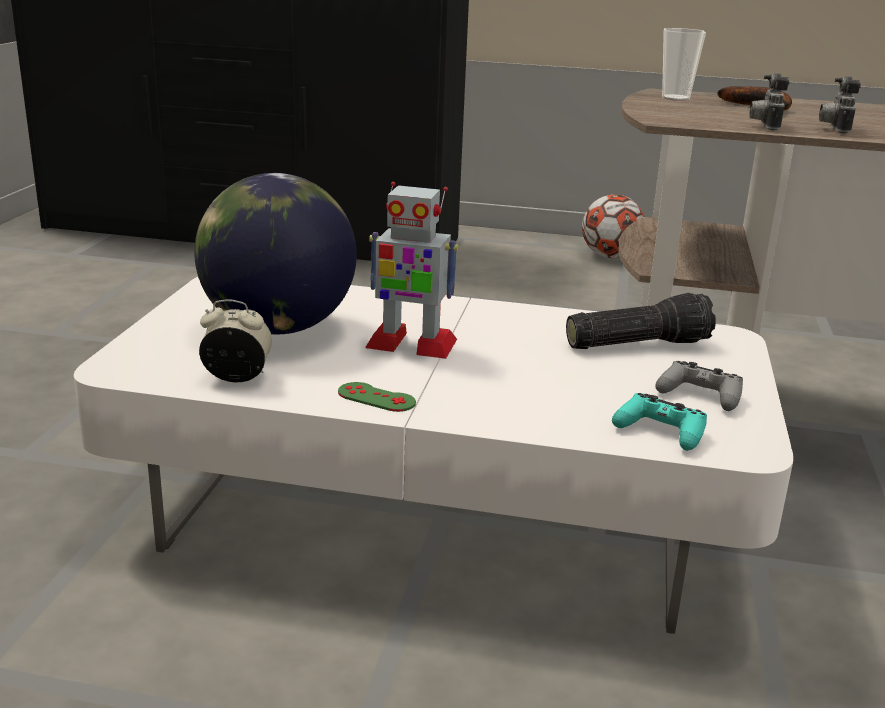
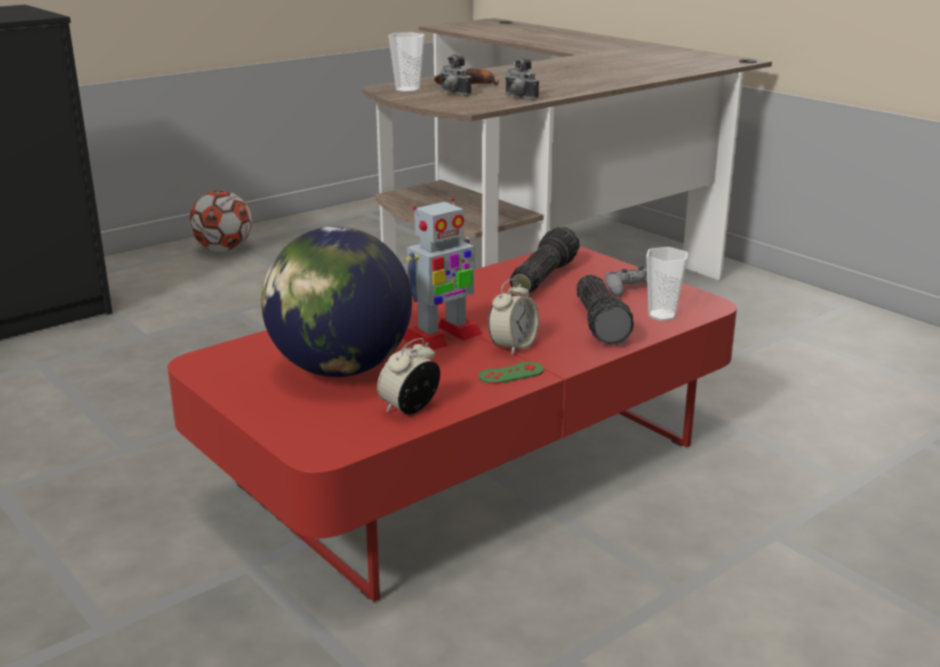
camera: 50 degrees left, 0 degrees up
white coffee table [74,277,794,634] -> red coffee table [167,247,737,602]
turquoise game controller [612,393,707,451] -> cup [646,247,688,321]
camera [819,76,861,134] -> camera moved to [440,54,471,96]
none -> alarm clock [488,279,539,356]
none -> flashlight [577,275,634,345]

